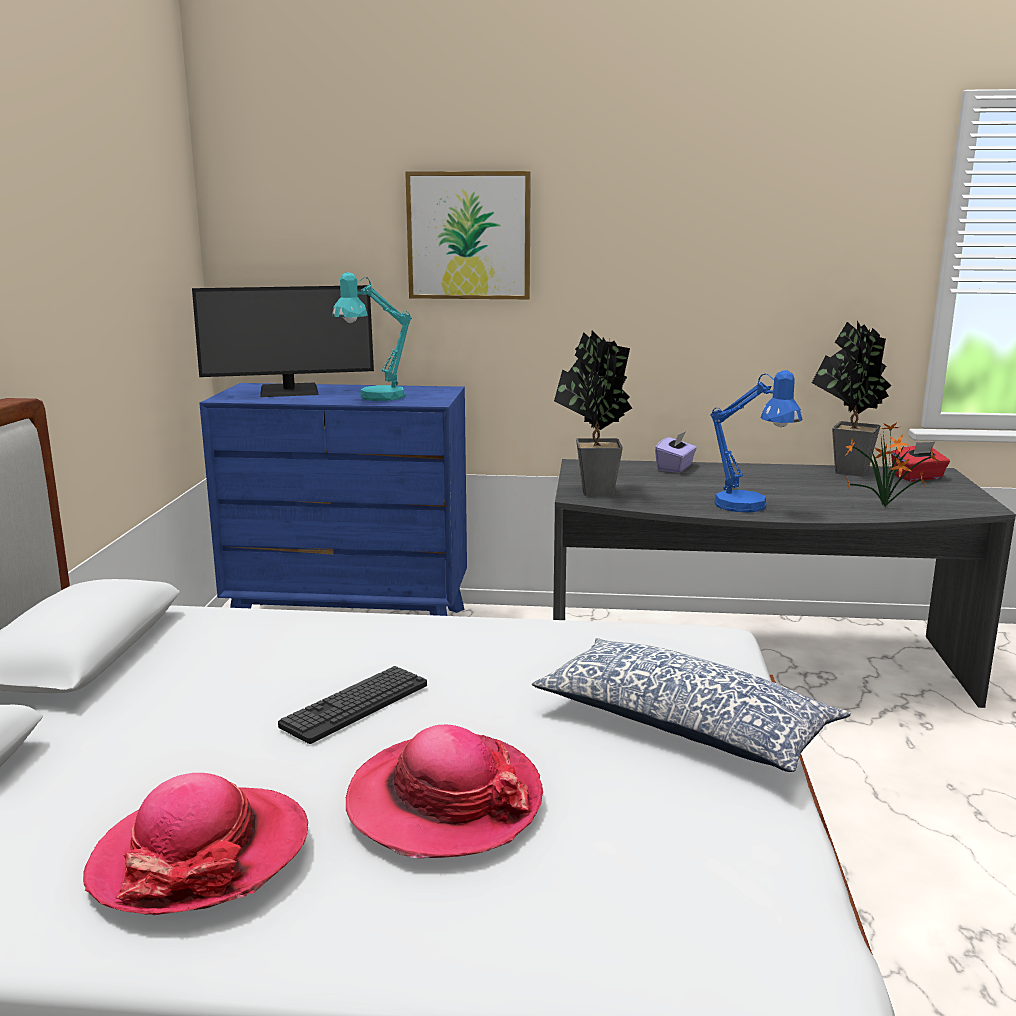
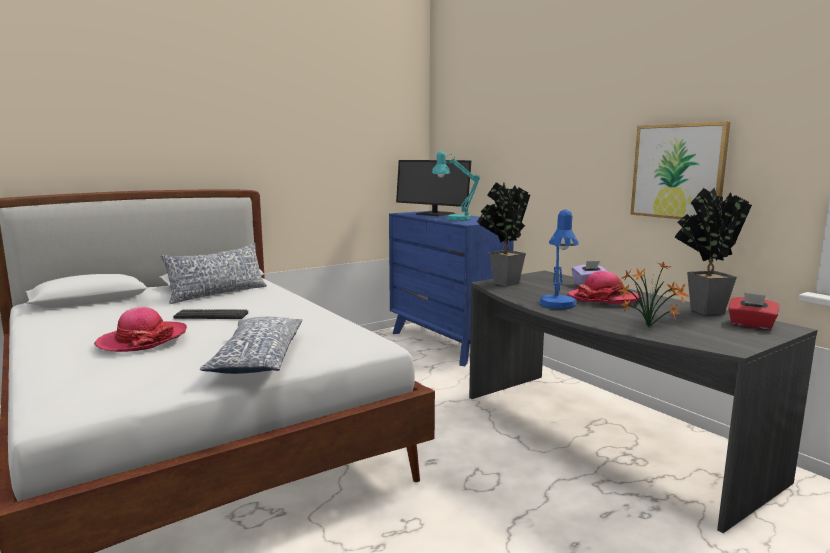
camera: 50 degrees right, 5 degrees down
hat [83,773,308,915] -> hat moved to [567,271,642,304]
picture [405,171,531,299] -> picture moved to [630,122,730,219]
none -> pillow [161,243,267,304]

